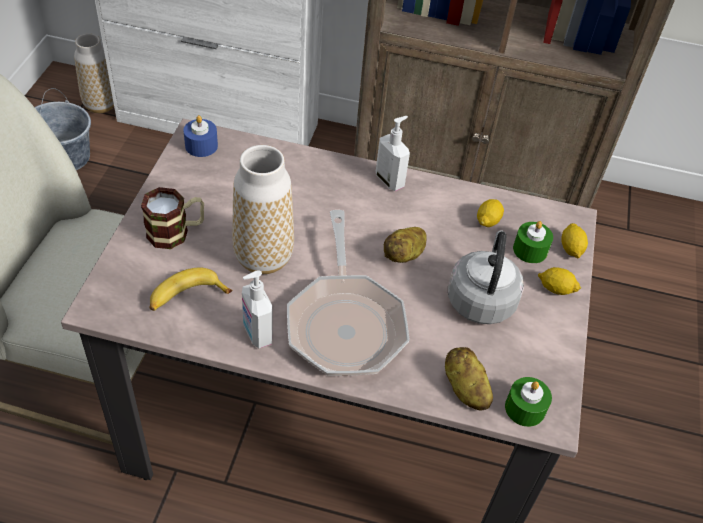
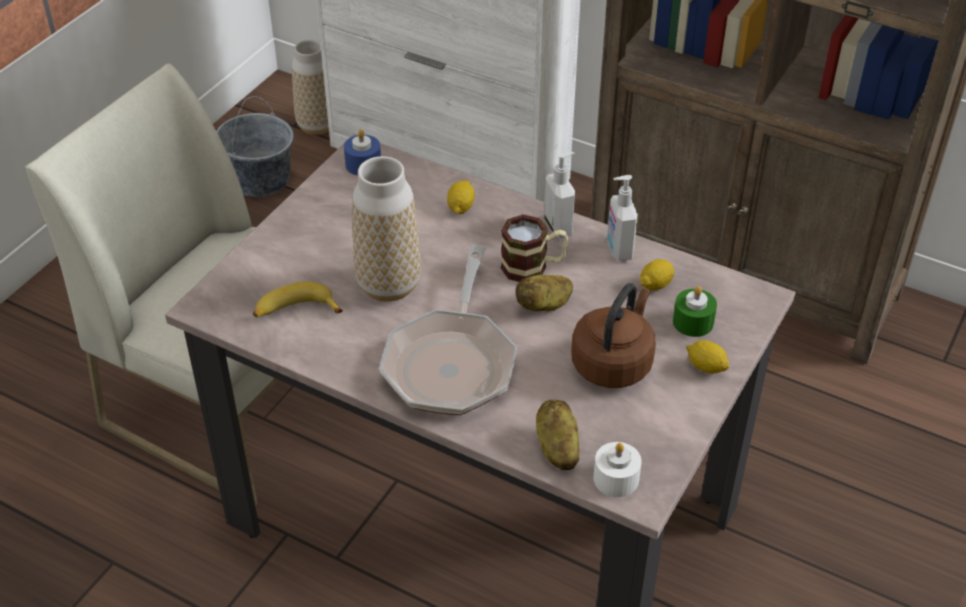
camera: 20 degrees right, 5 degrees down
mug [141,187,204,249] -> mug moved to [501,214,568,282]
soap dispenser [242,270,273,348] -> soap dispenser moved to [607,175,638,261]
grey kettle [448,230,524,324] -> brown kettle [571,283,656,388]
green candle [505,377,552,427] -> white candle [593,442,642,497]
lemon [561,223,588,258] -> lemon moved to [447,181,475,214]

